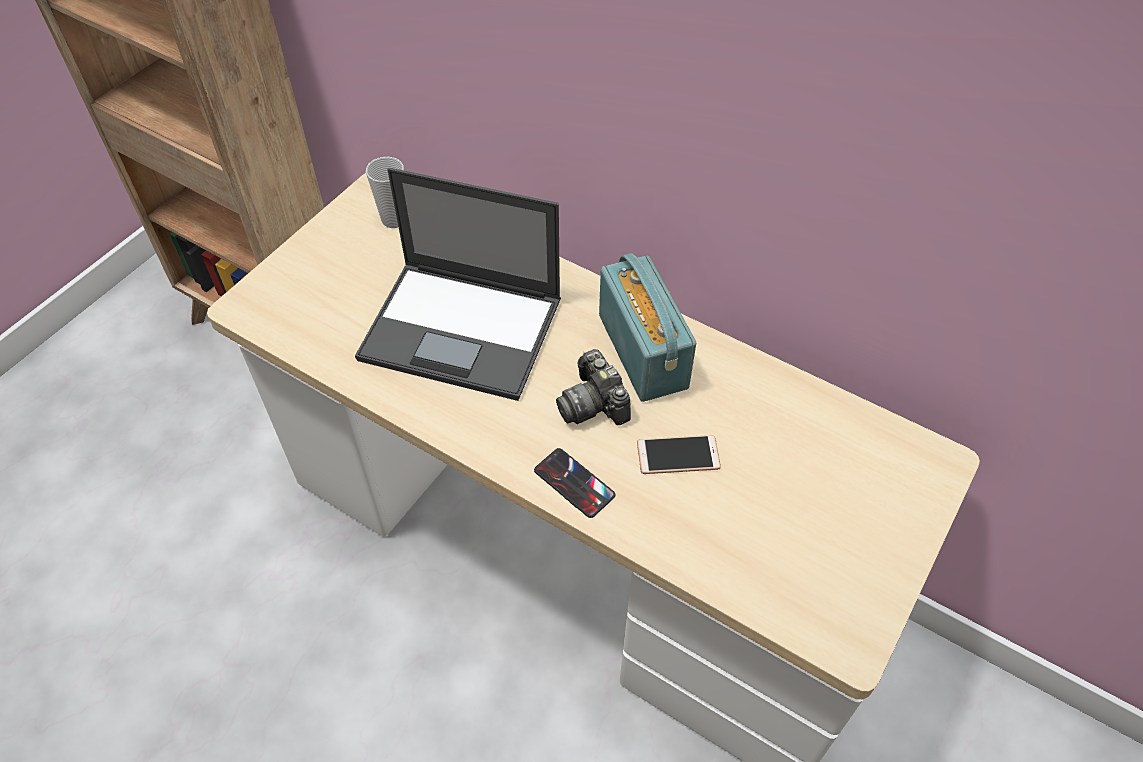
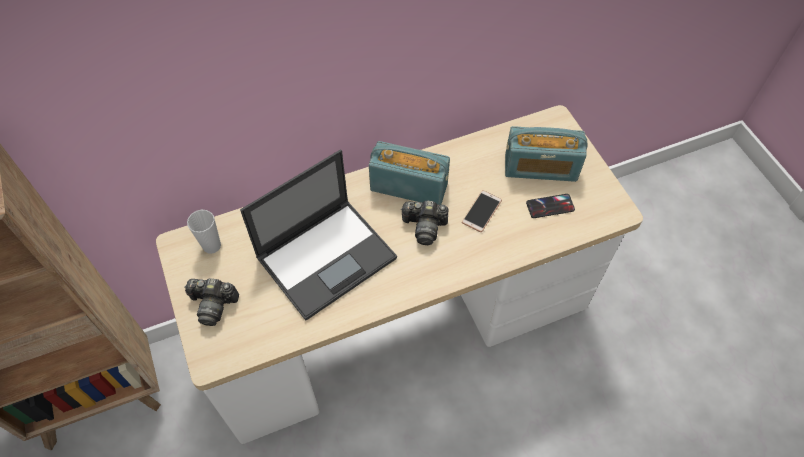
camera: 55 degrees left, 5 degrees up
phone [534,448,615,518] -> phone moved to [526,194,575,218]
none -> camera [184,278,239,326]
none -> radio [505,126,588,182]

